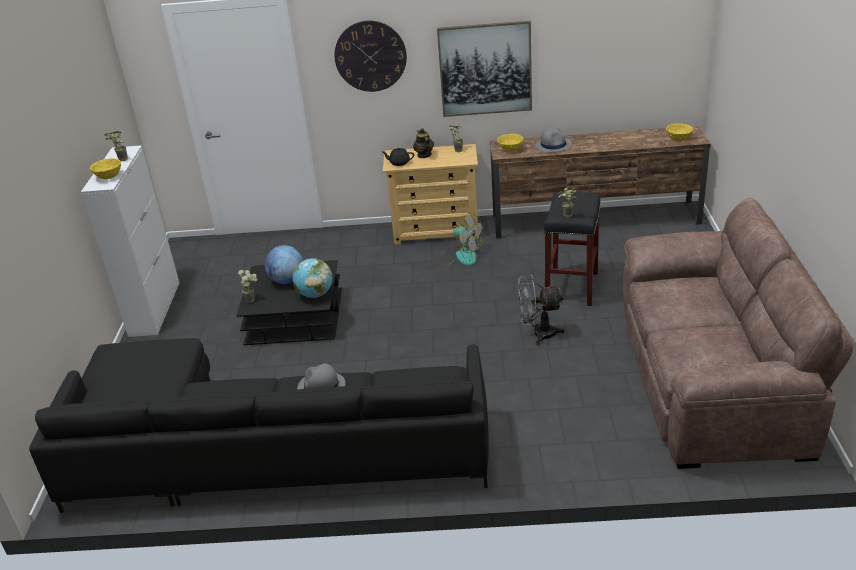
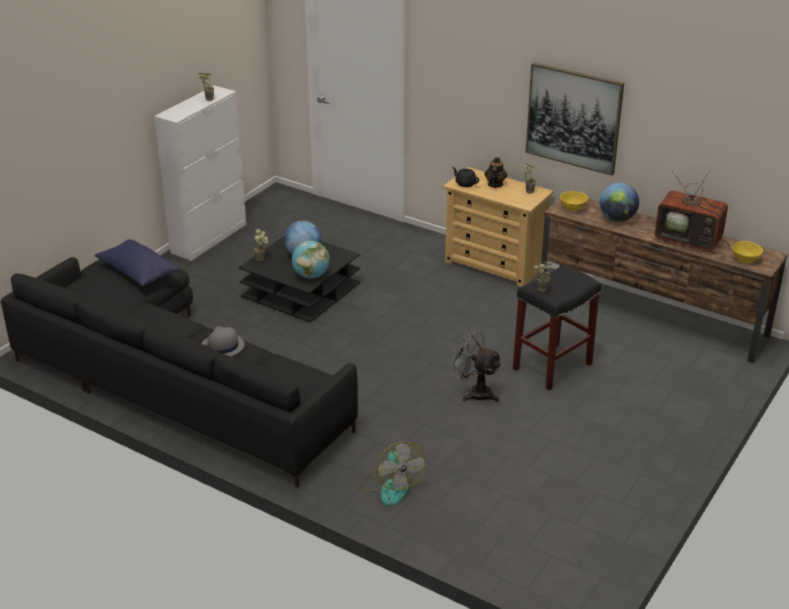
camera: 30 degrees right, 0 degrees up
yellow bowl [90,158,121,179] -> none
wall clock [334,21,407,92] -> none
fan [439,213,484,266] -> fan moved to [359,442,426,506]
grey hat [536,127,571,152] -> globe [600,182,639,222]
brown sofa [623,198,853,469] -> none
none -> blue pillow [95,239,179,286]
none -> television [655,167,731,252]

